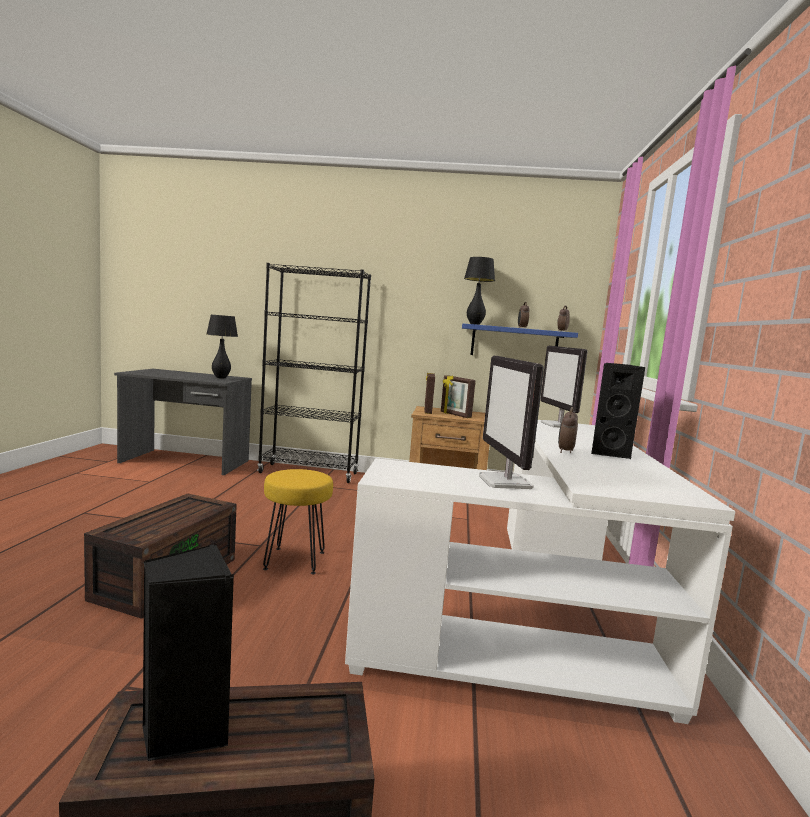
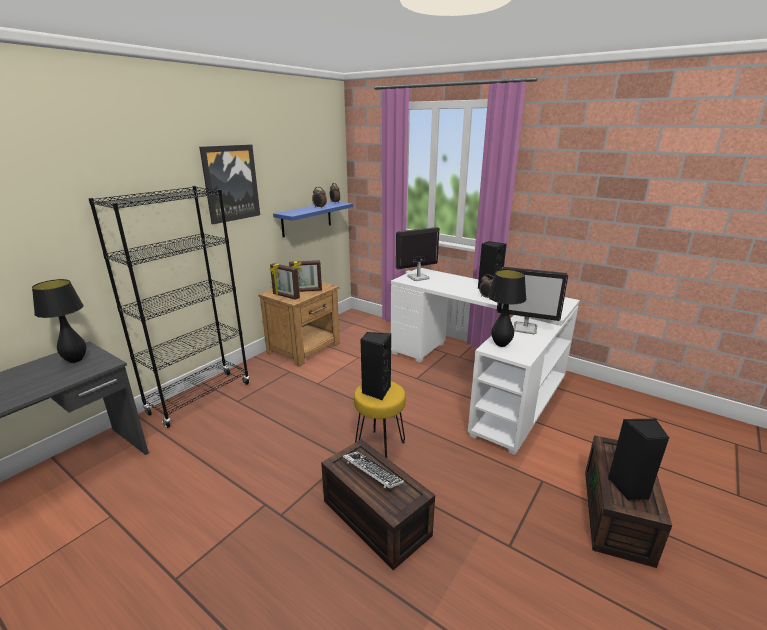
camera: 60 degrees left, 15 degrees up
black table lamp [464,257,495,325] -> black table lamp moved to [488,269,526,347]
monitor [540,346,588,427] -> monitor turned 135 degrees clockwise [396,227,439,281]
none -> picture [199,145,260,224]
none -> keyboard [343,451,404,489]
none -> black speaker [360,332,391,401]

